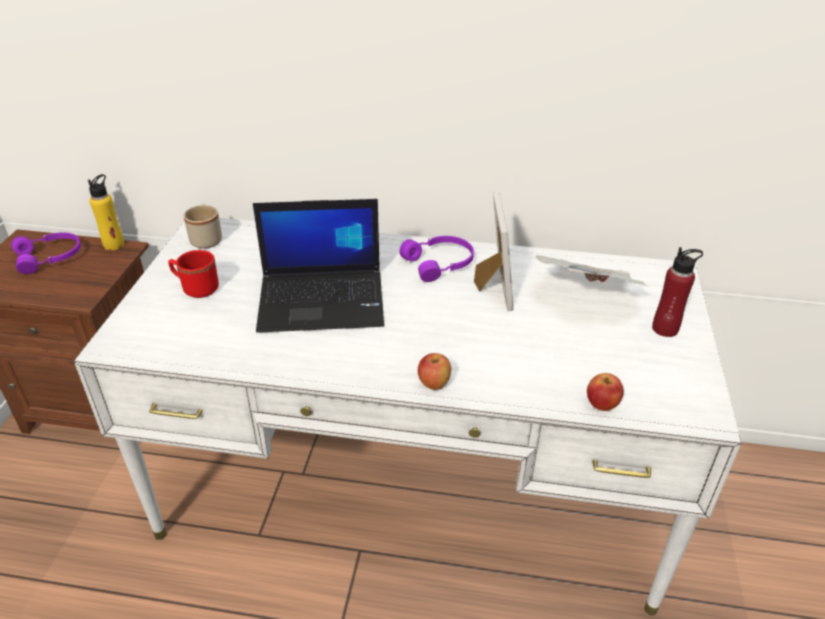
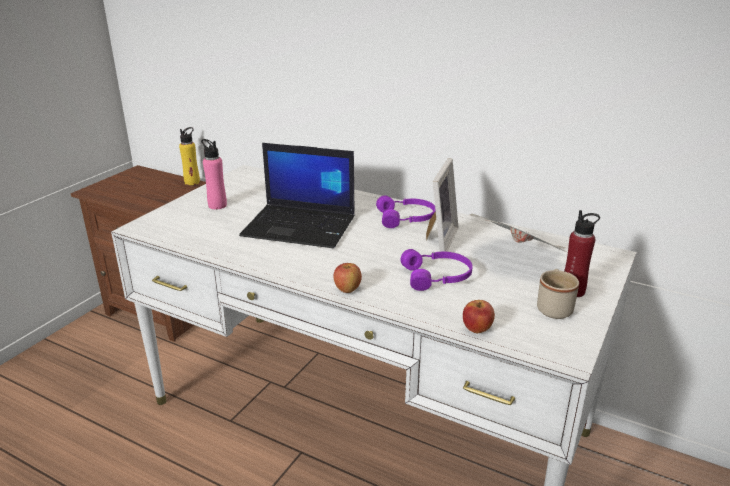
camera: 20 degrees right, 10 degrees down
purple headphones [11,232,81,274] -> purple headphones moved to [400,249,473,291]
red mug [168,250,219,298] -> pink bottle [201,139,227,209]
beige mug [183,204,222,249] -> beige mug moved to [537,269,579,319]

